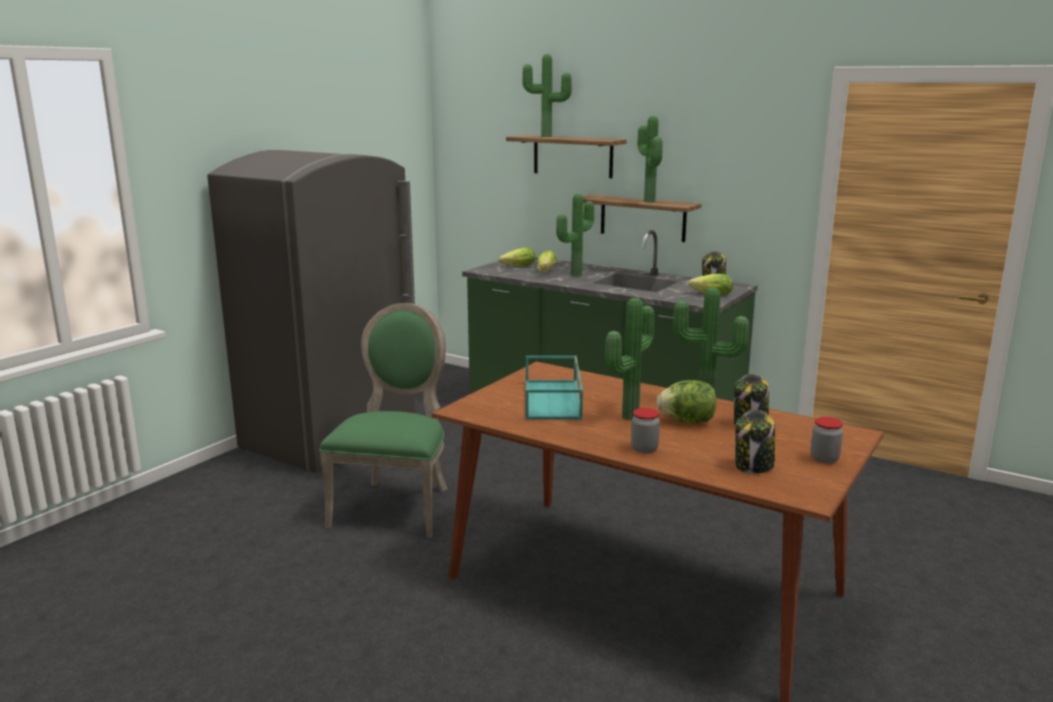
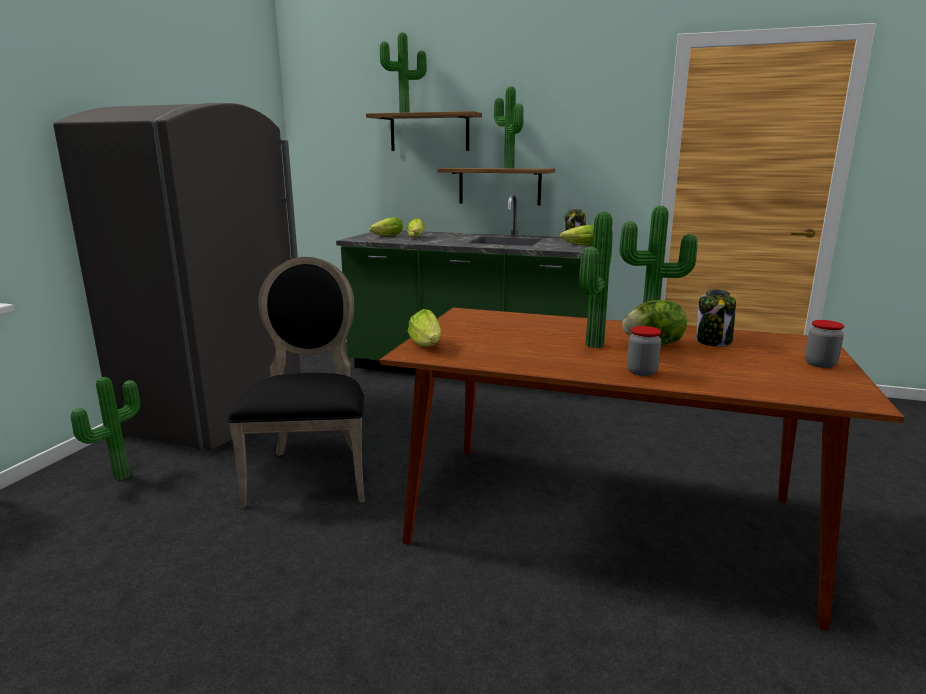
camera: 15 degrees left, 0 degrees up
green chair [319,303,448,538] -> black chair [228,257,365,508]
turquoise tray [526,356,583,420] -> none
potted plant [556,193,594,277] -> potted plant moved to [71,377,141,480]
jar [735,410,775,474] -> none
none -> lettuce [408,309,441,347]

